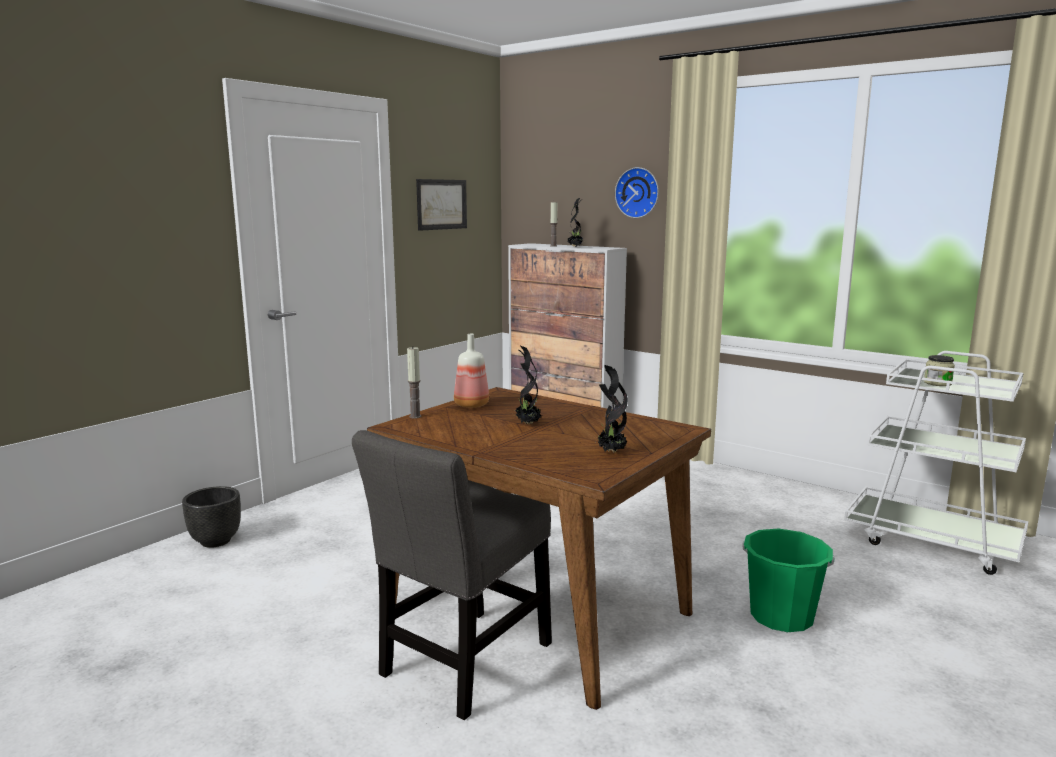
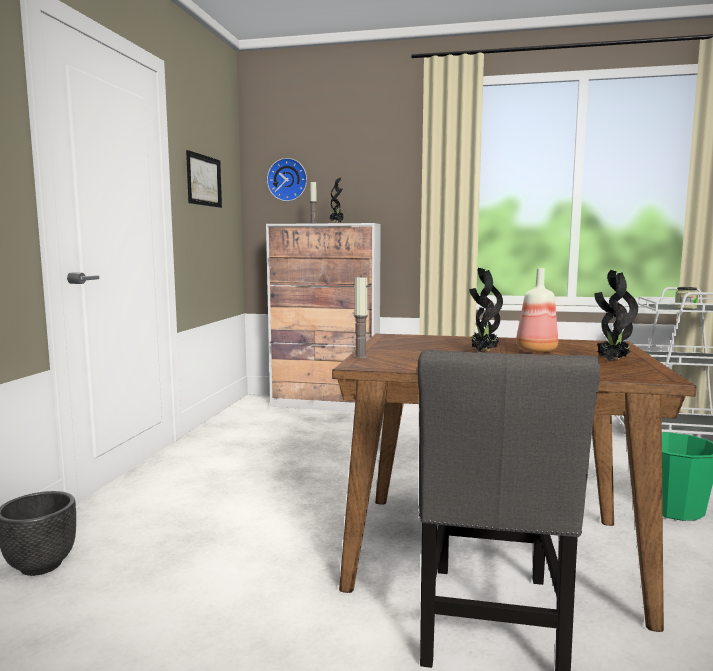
camera: 25 degrees left, 5 degrees down
bottle [454,334,489,408] -> bottle moved to [516,268,558,353]
wall clock [615,167,659,218] -> wall clock moved to [267,158,307,201]

